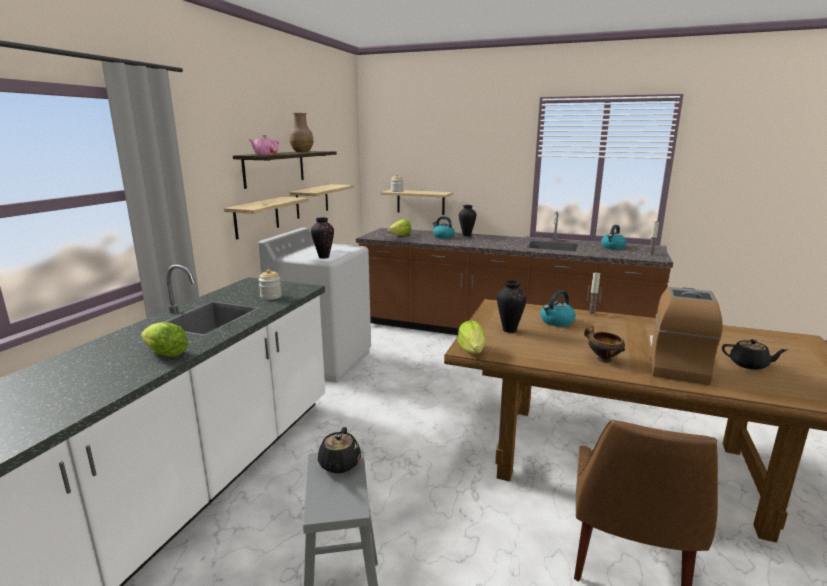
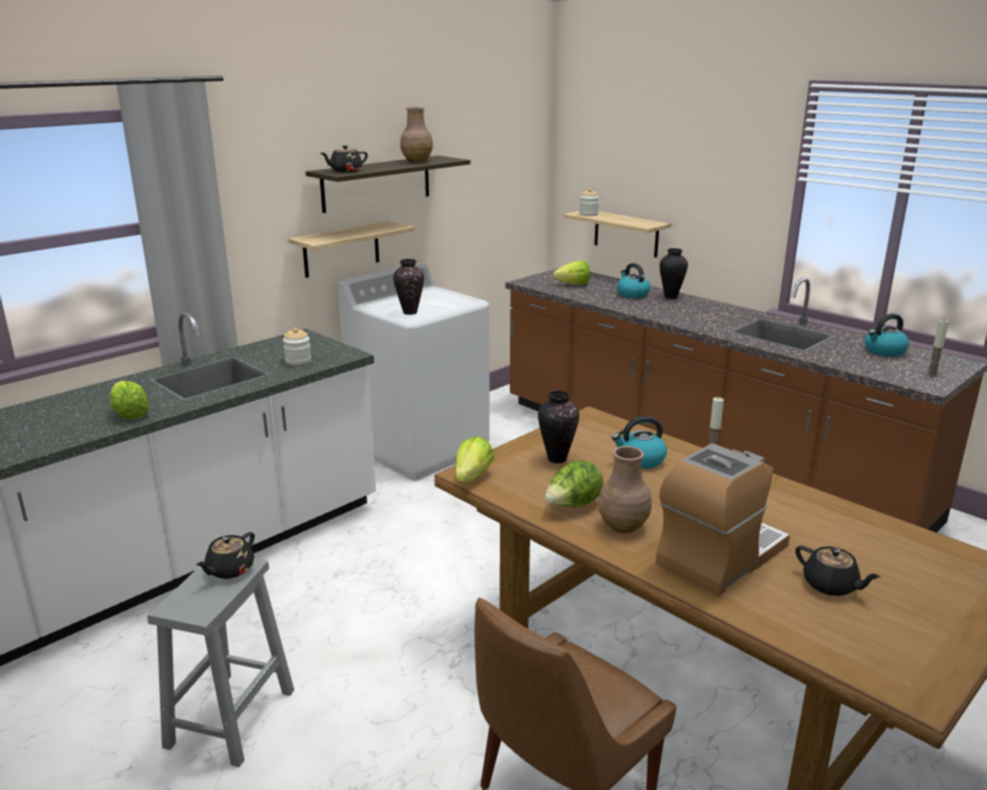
camera: 25 degrees right, 5 degrees up
pink teapot [249,135,279,155] -> black teapot [321,145,368,172]
shelf [290,184,354,219] -> none
bowl [584,326,625,363] -> brown vase [598,446,652,533]
none -> lettuce [545,460,603,507]

